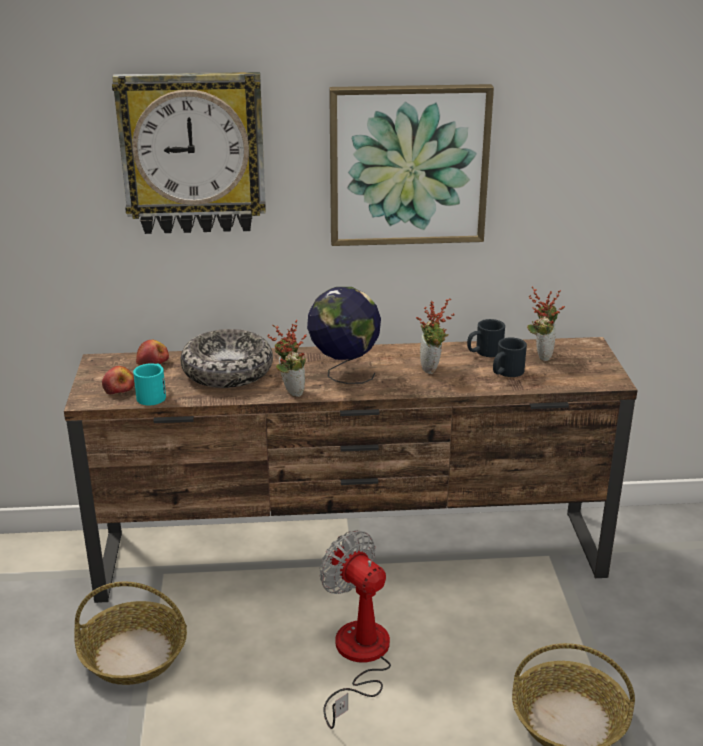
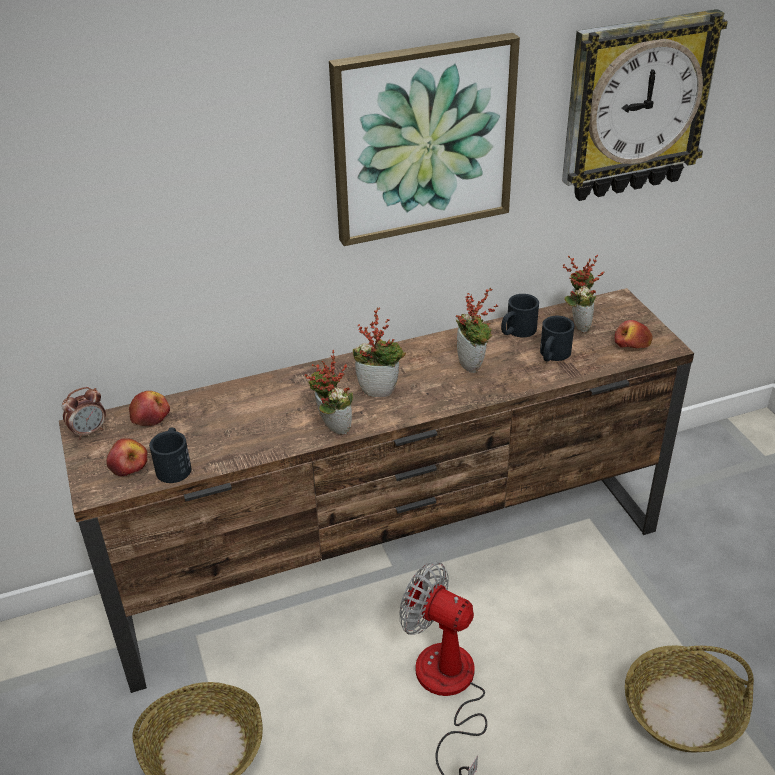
camera: 15 degrees left, 10 degrees up
wall clock [112,72,266,234] -> wall clock moved to [562,9,728,201]
turquoise mug [133,363,166,406] -> black mug [149,428,192,483]
bowl [181,329,273,388] -> none
globe [307,287,381,384] -> potted plant [353,307,406,397]
none -> alarm clock [62,387,106,440]
none -> apple [614,320,653,348]

